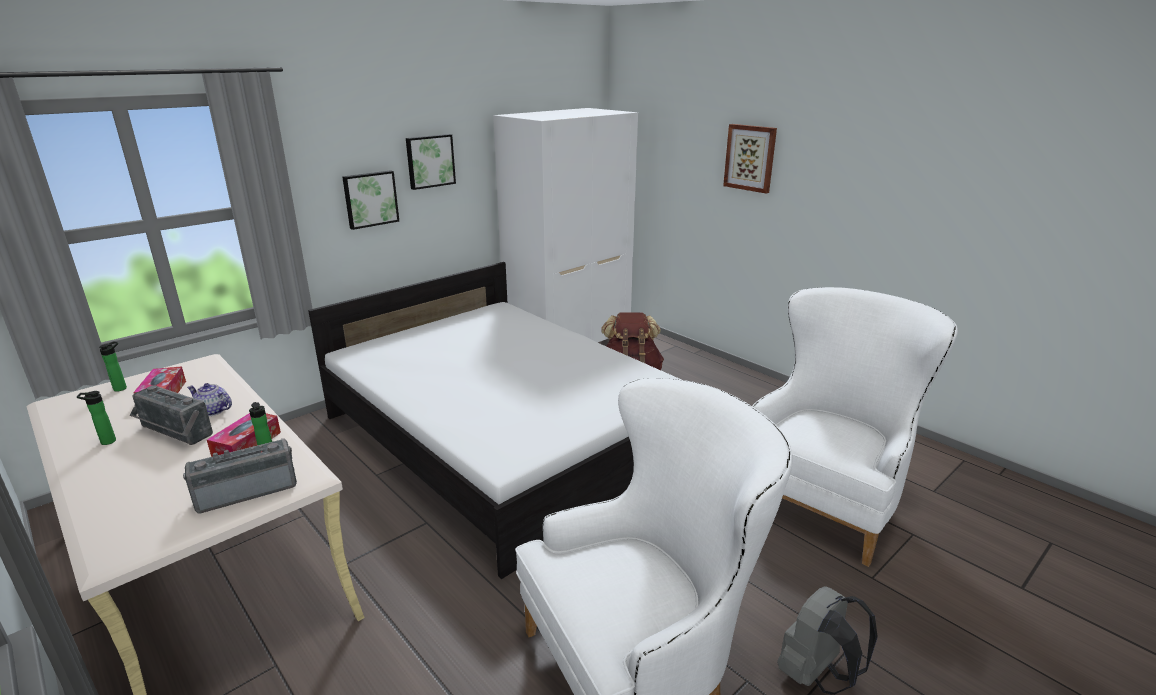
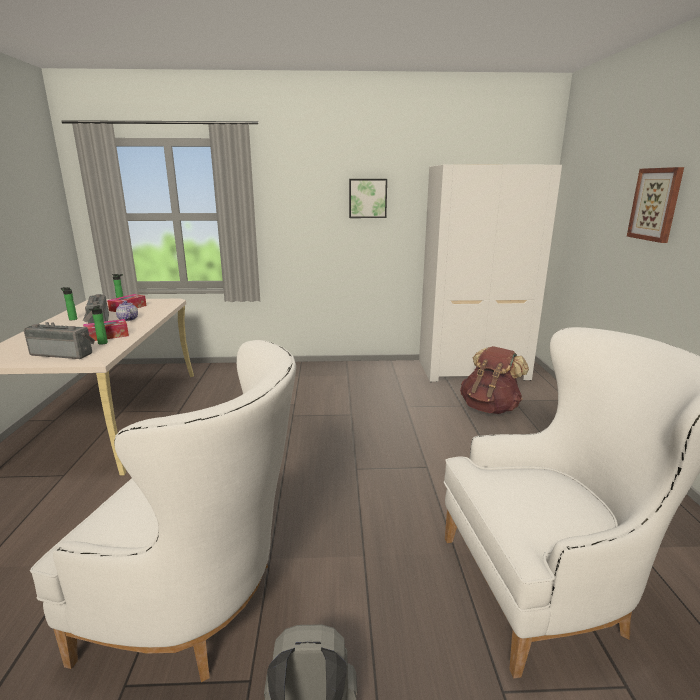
camera: 40 degrees right, 5 degrees down
white bed [308,262,681,579] -> none
picture [342,170,399,230] -> none

